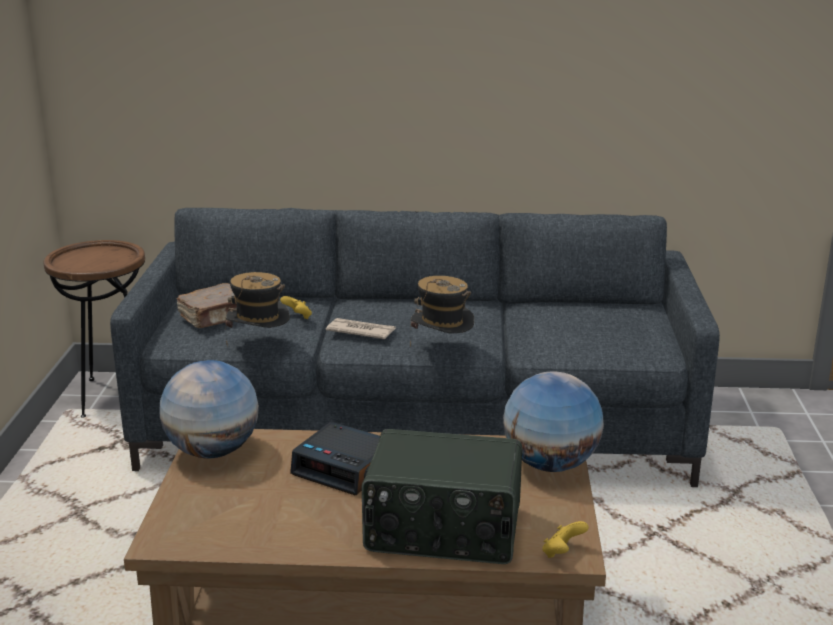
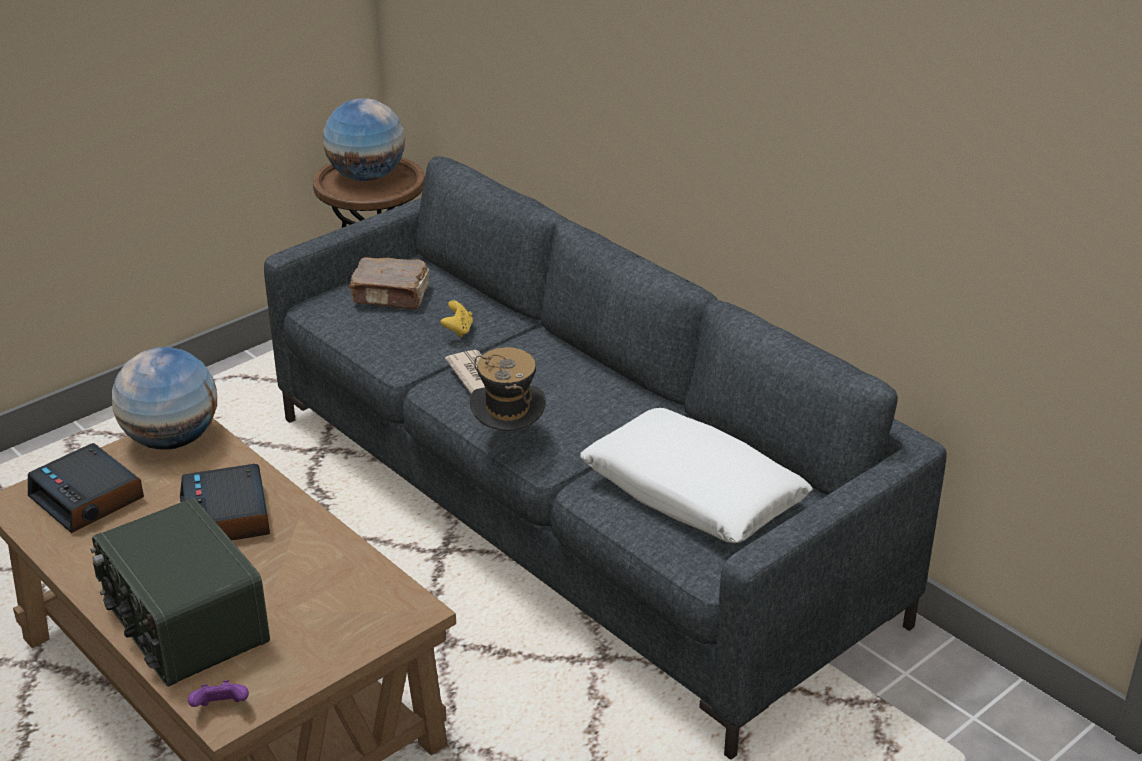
camera: 45 degrees right, 10 degrees up
hat [225,272,290,346] -> none
globe [503,371,604,472] -> globe moved to [323,98,405,181]
yellow game controller [542,521,589,558] -> purple game controller [188,680,249,707]
none -> alarm clock [28,443,144,533]
none -> white pillow [580,408,813,543]

